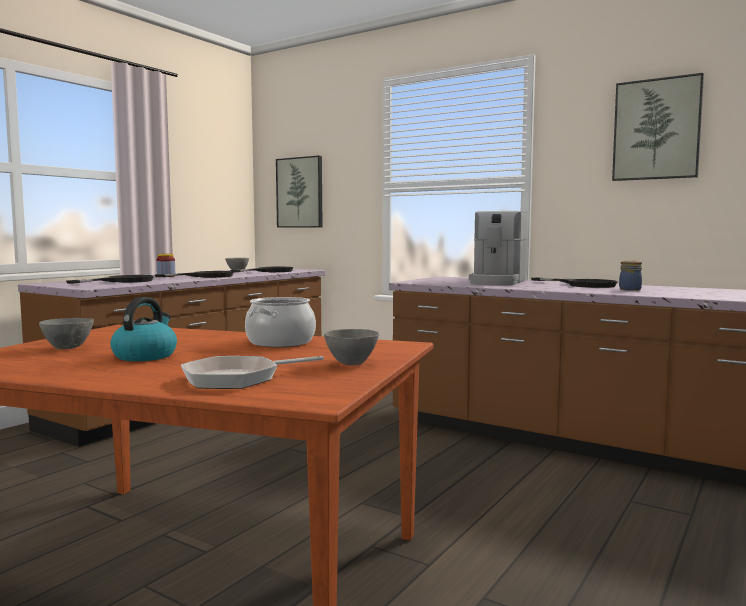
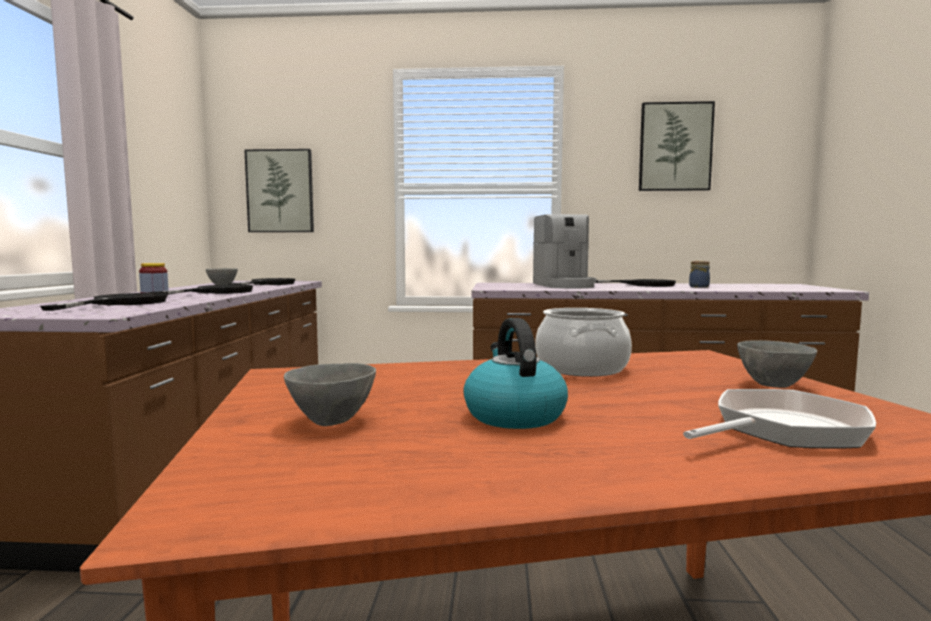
camera: 30 degrees left, 0 degrees up
frying pan [181,356,324,389] -> frying pan turned 150 degrees counterclockwise [683,389,876,448]

